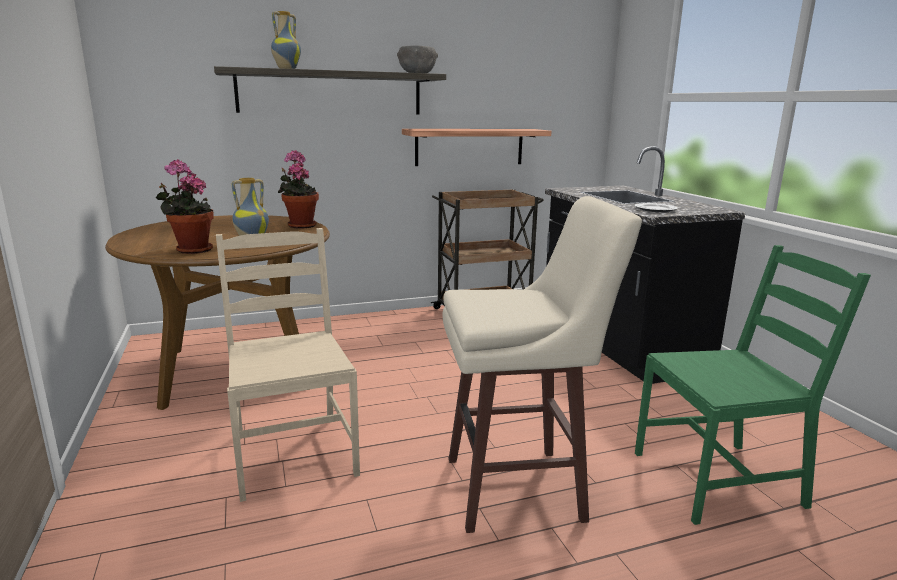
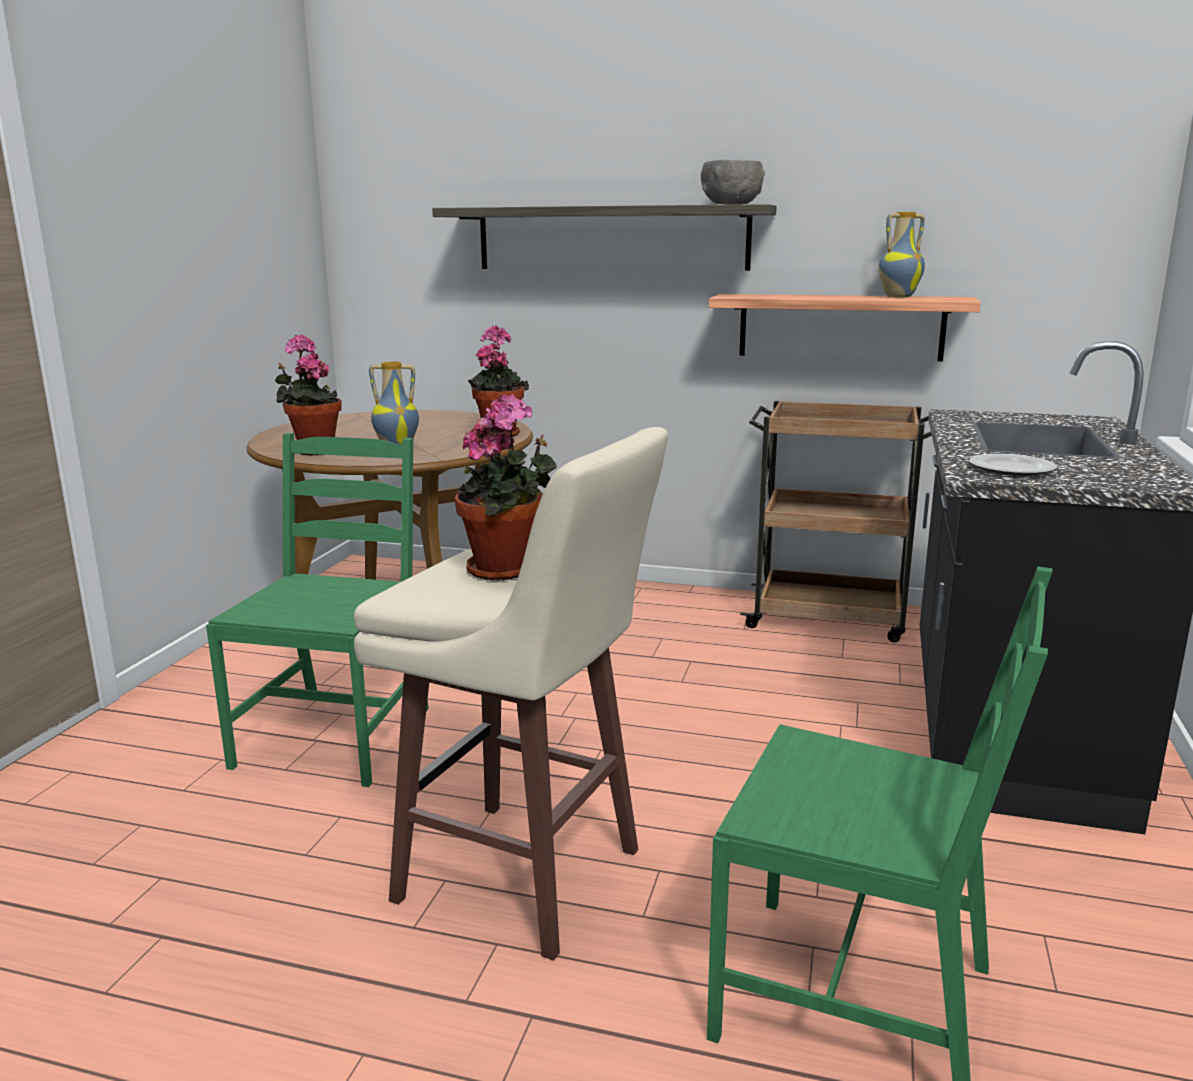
camera: 35 degrees right, 0 degrees up
beige chair [216,228,360,502] -> green chair [206,433,429,787]
vase [271,11,301,69] -> vase moved to [878,212,925,297]
none -> potted plant [455,394,557,581]

